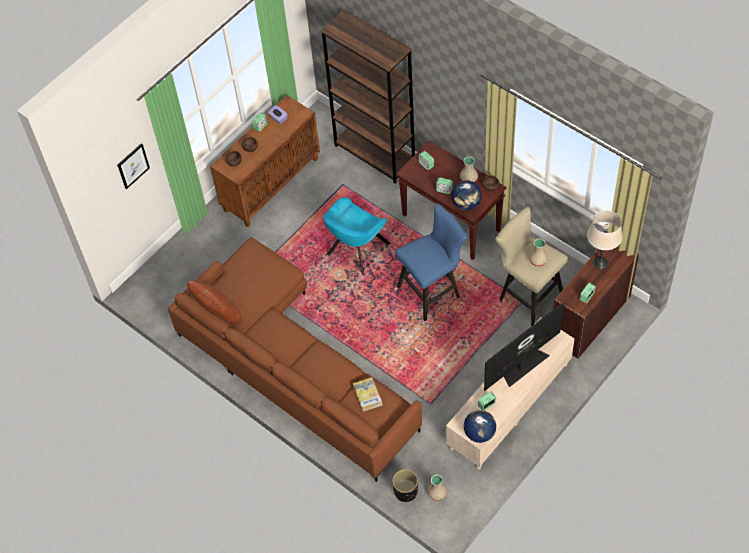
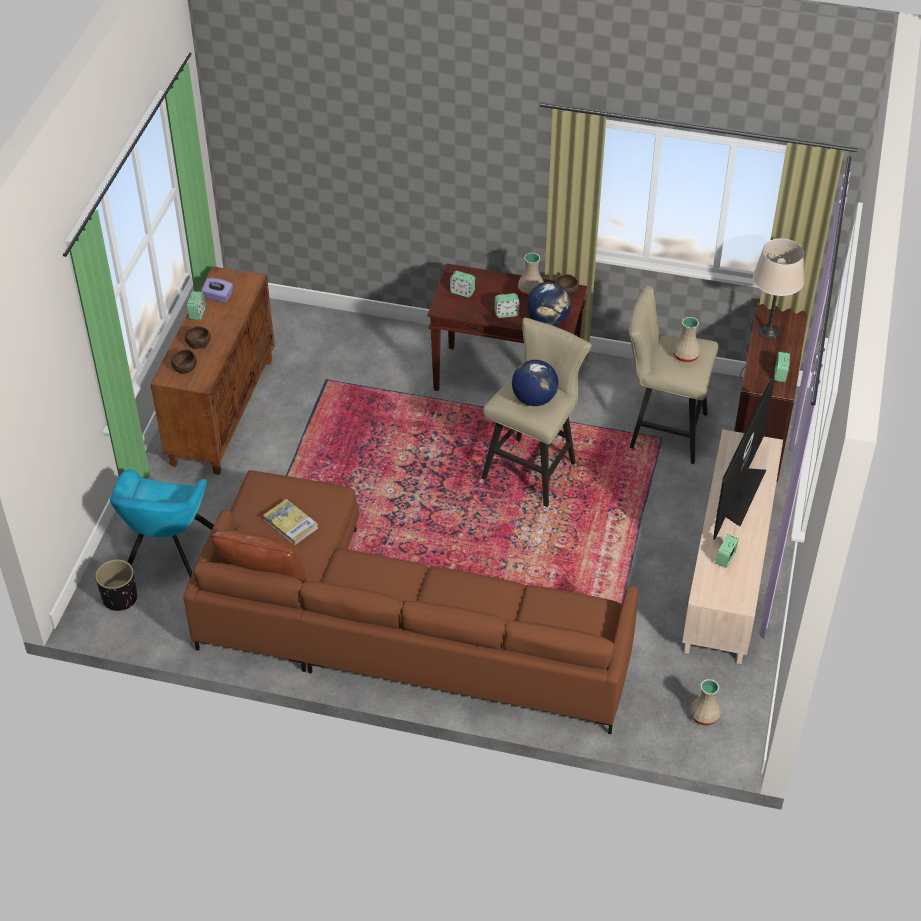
camera: 30 degrees left, 10 degrees down
picture [117,143,150,189] -> none
brown bookcase [321,10,415,184] -> none
turquoise armchair [323,197,390,275] -> turquoise armchair moved to [110,469,214,578]
book [353,377,383,412] -> book moved to [263,499,318,545]
black planter [392,469,418,502] -> black planter moved to [95,559,137,611]
blue stool [395,203,467,321] -> beige stool [481,318,592,507]
globe [464,410,496,443] -> globe moved to [512,360,558,406]

